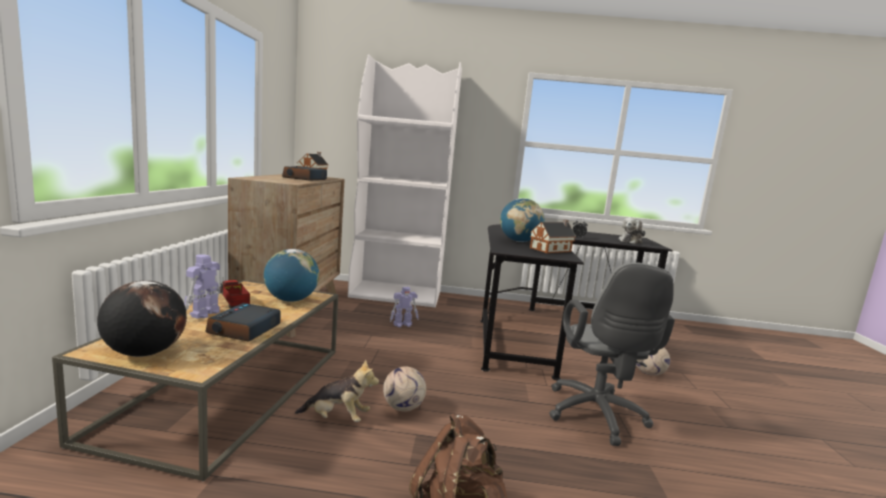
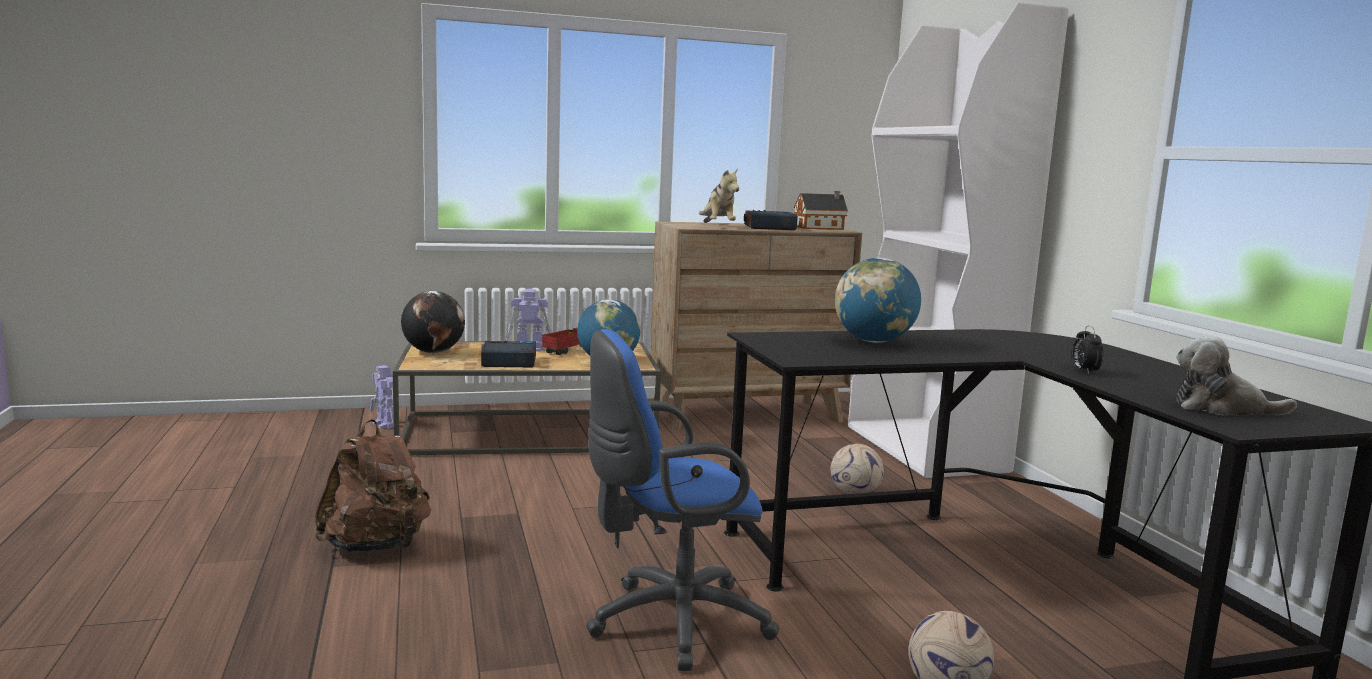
camera: 70 degrees right, 0 degrees up
plush toy [295,359,379,422] -> plush toy moved to [698,169,739,223]
football [383,366,426,412] -> football moved to [830,444,884,494]
toy robot [390,287,419,327] -> toy robot moved to [370,365,394,429]
toy house [530,220,576,253] -> none
grey office chair [549,262,675,446] -> blue office chair [586,329,779,671]

